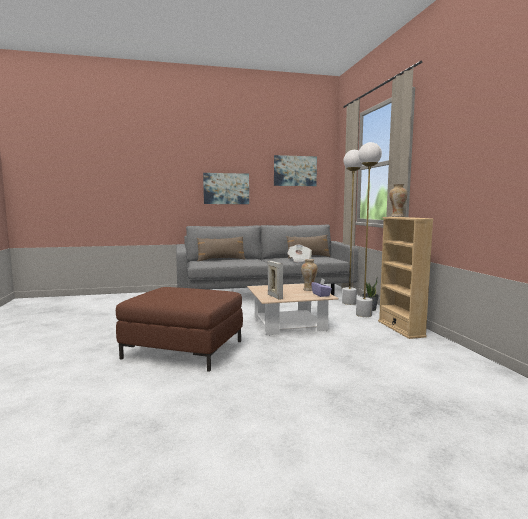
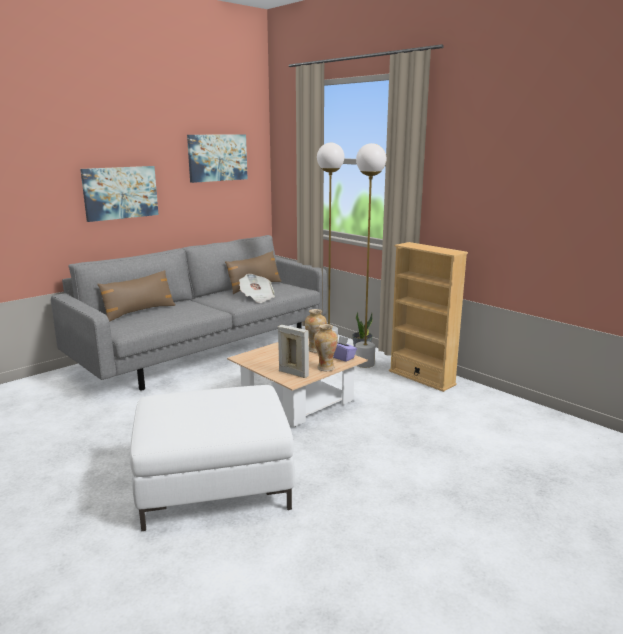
camera: 30 degrees left, 10 degrees up
brown ottoman [116,287,243,372] -> white ottoman [130,385,295,531]
vase [389,184,407,217] -> vase moved to [314,324,338,371]

